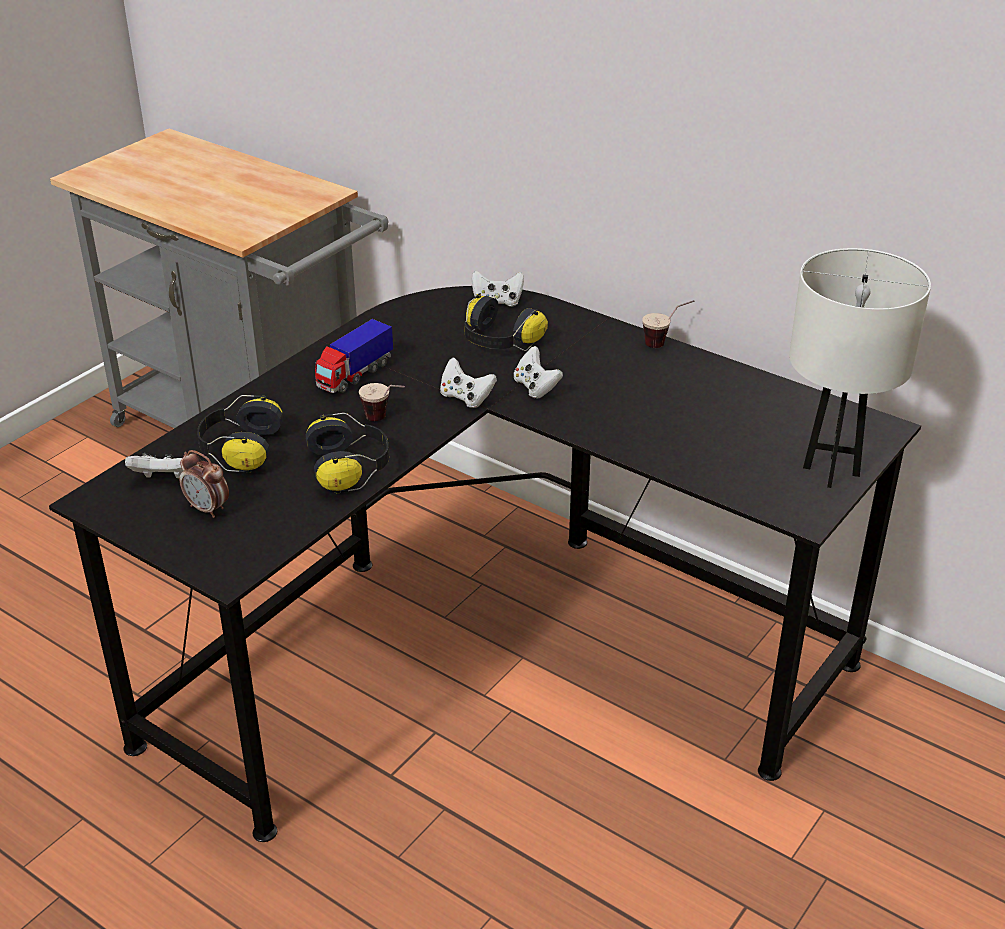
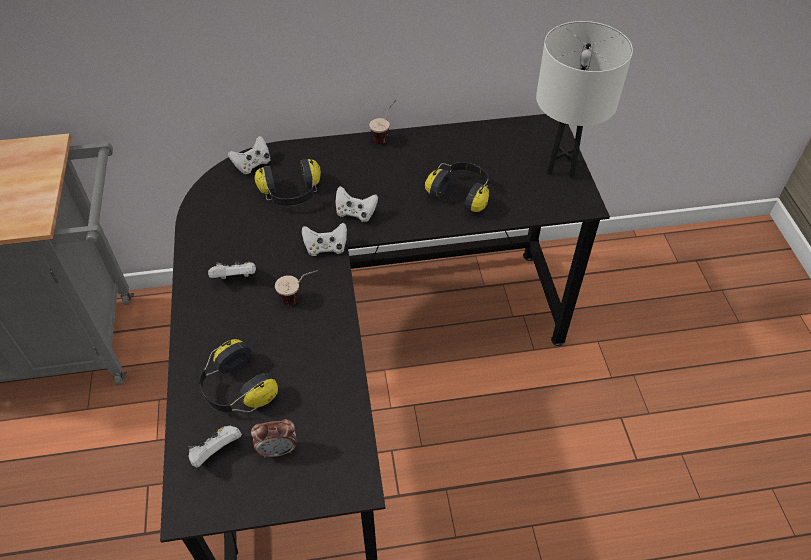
camera: 45 degrees left, 15 degrees up
headphones [306,413,389,494] -> headphones moved to [425,162,489,212]
toy truck [315,319,393,393] -> white game controller [208,262,256,279]

